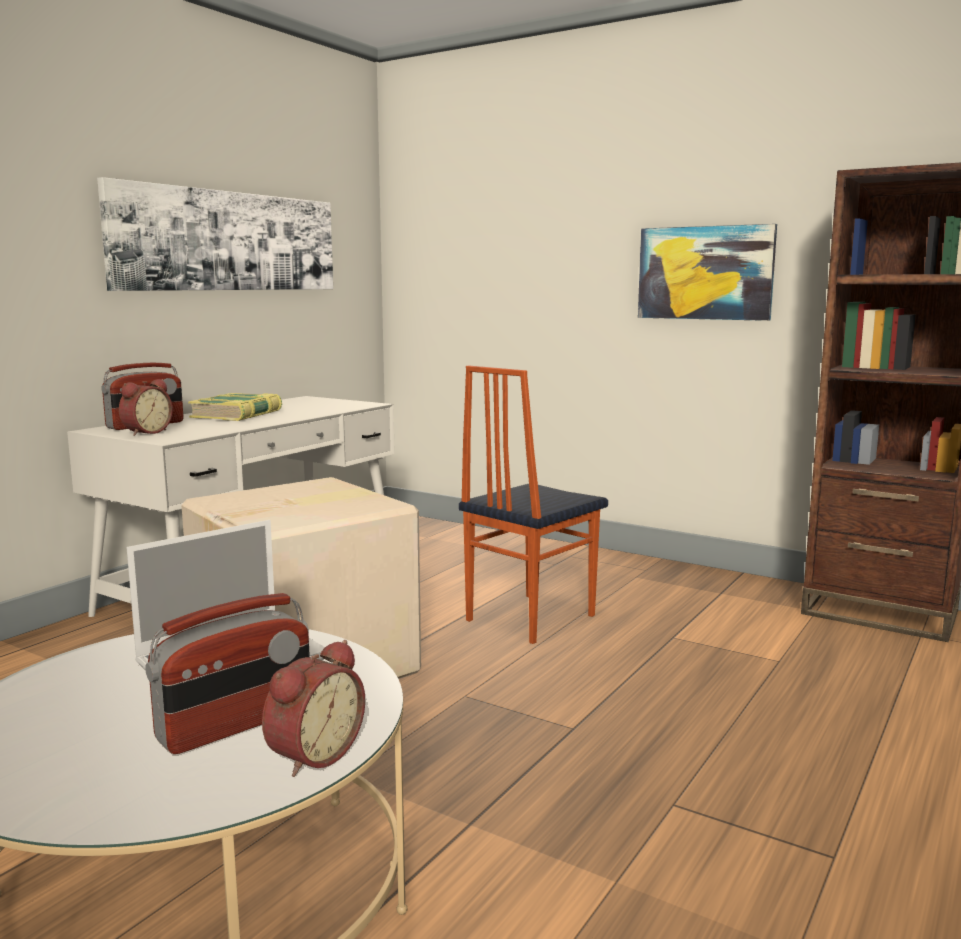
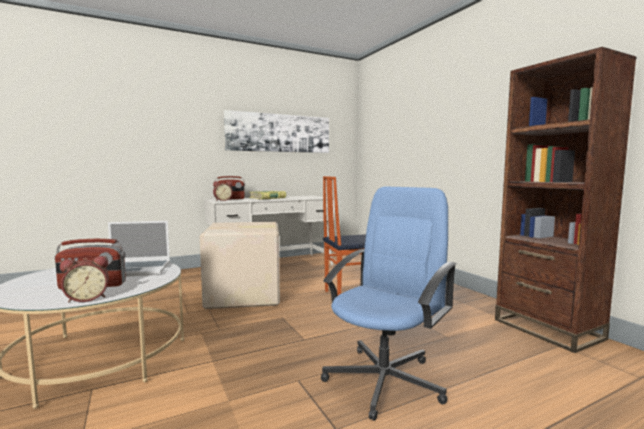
camera: 30 degrees right, 5 degrees down
picture [638,224,777,321] -> none
none -> blue office chair [321,187,457,421]

